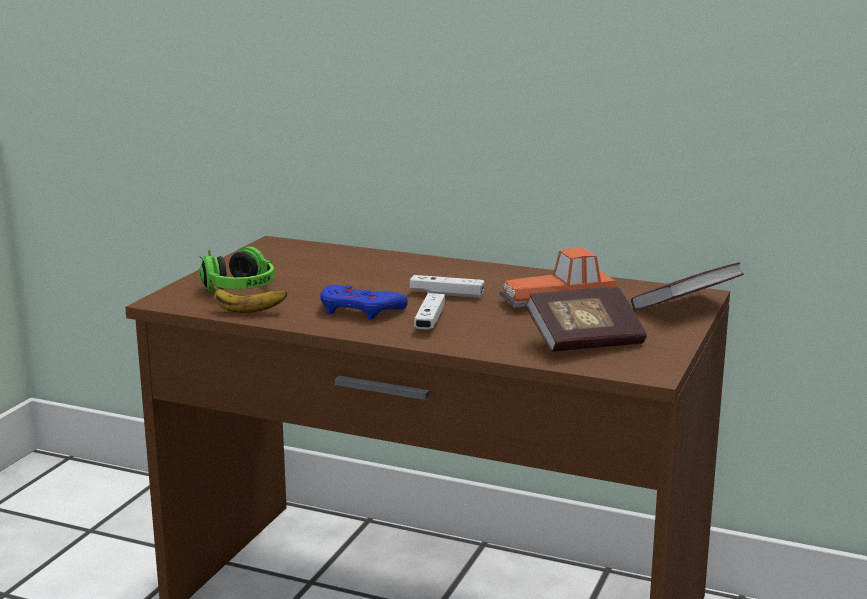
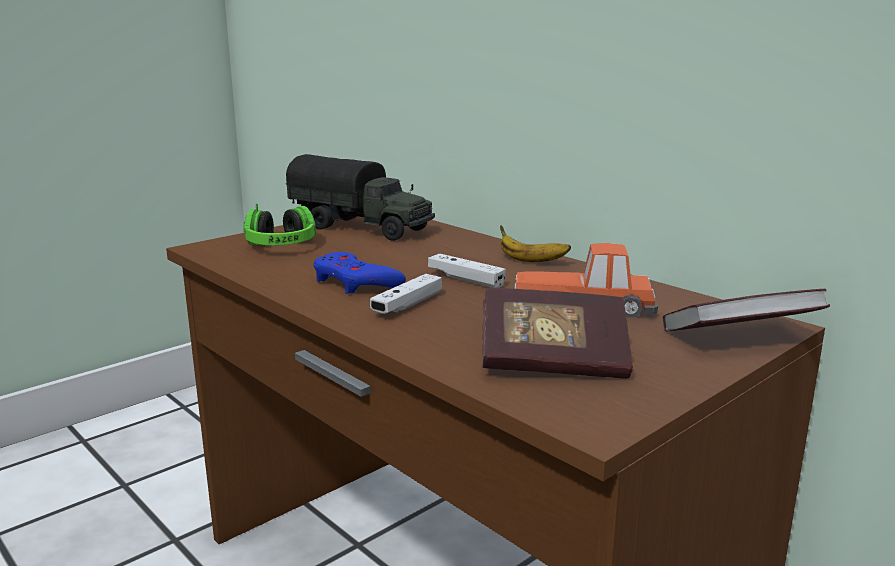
camera: 25 degrees right, 0 degrees up
banana [210,280,287,313] -> banana moved to [500,226,571,262]
none -> toy truck [286,154,435,241]

